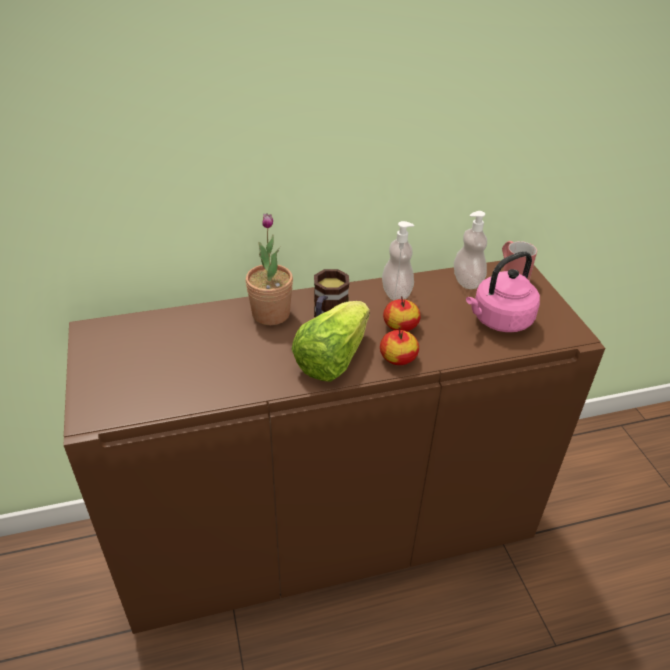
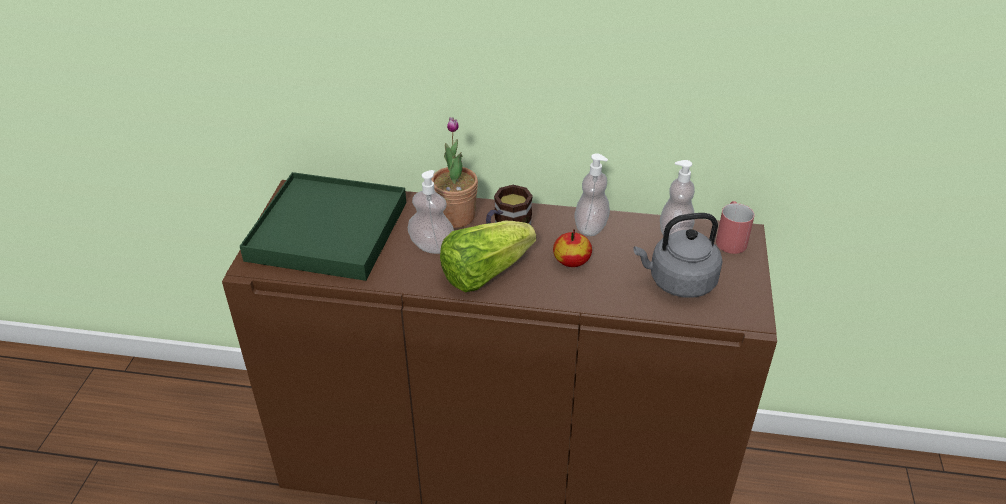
camera: 25 degrees right, 0 degrees up
apple [380,327,419,365] -> none
pink kettle [466,251,540,332] -> grey kettle [633,213,722,298]
none -> green tray [240,172,406,281]
none -> soap dispenser [408,170,454,254]

